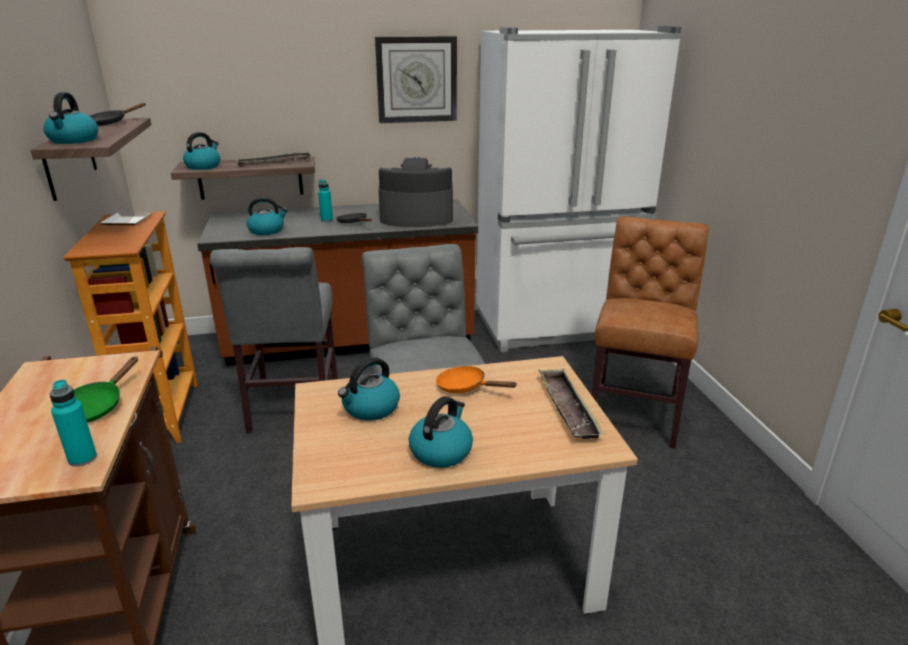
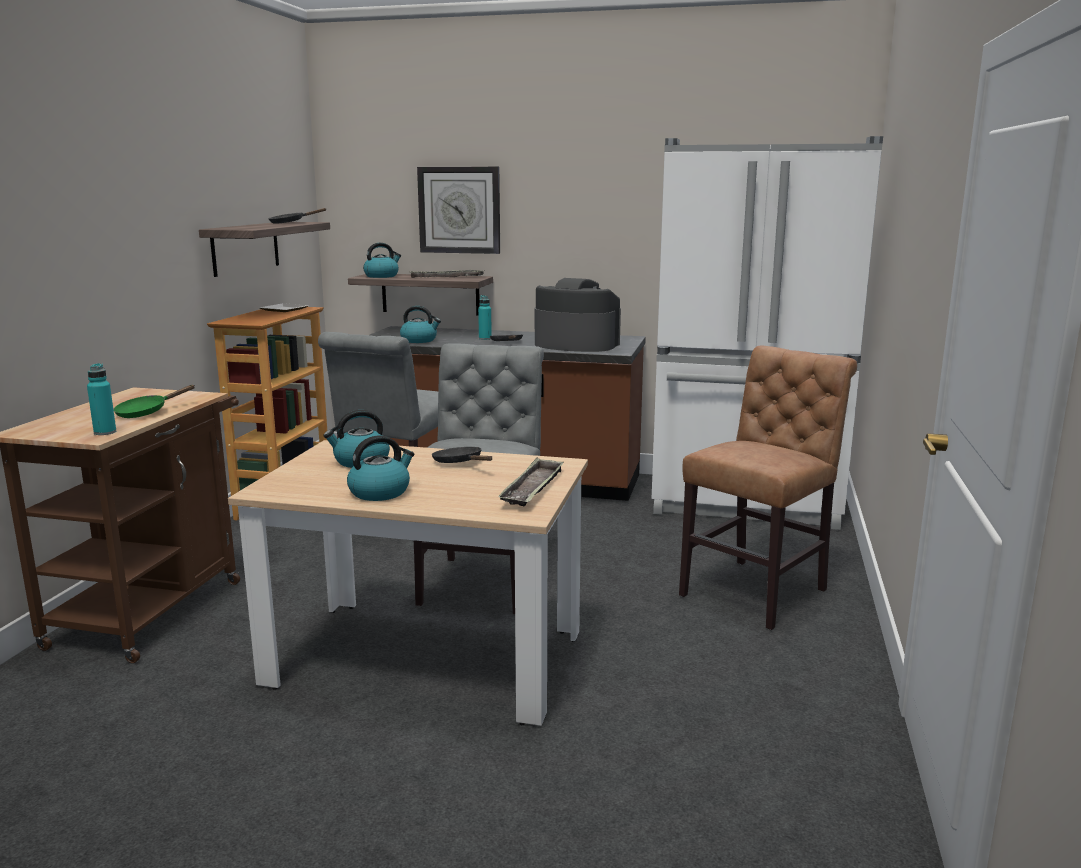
camera: 25 degrees right, 10 degrees down
kettle [43,92,98,144] -> none
wall clock [375,36,457,123] -> wall clock moved to [417,167,500,254]
orange frying pan [436,366,516,393] -> black frying pan [432,447,492,463]

